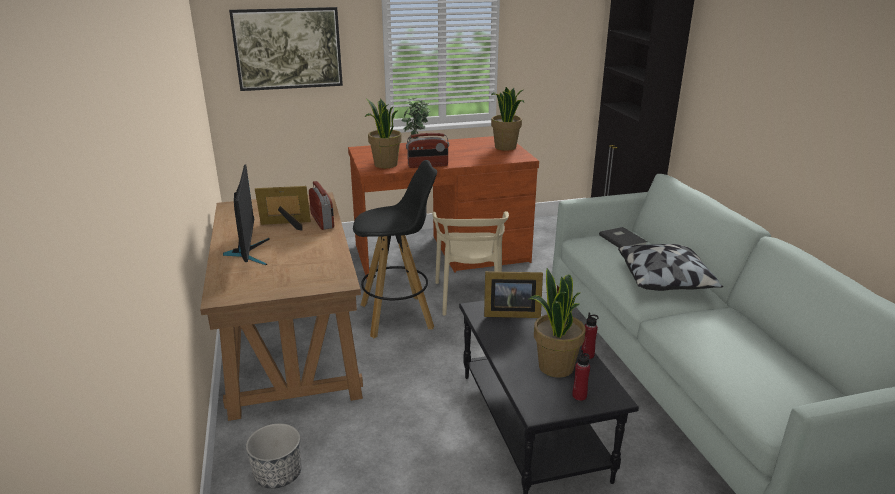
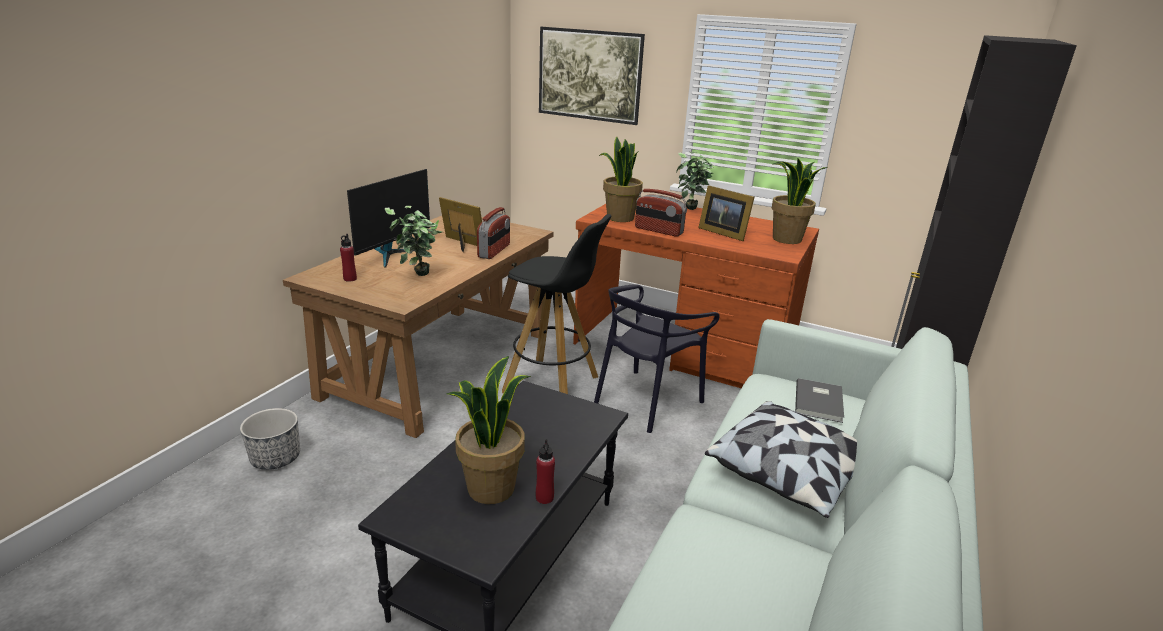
camera: 40 degrees right, 0 degrees up
beige chair [432,211,509,316] -> black chair [594,284,720,433]
picture frame [484,271,543,318] -> picture frame moved to [698,185,754,241]
red bottle [572,350,590,401] -> red bottle moved to [340,234,357,282]
none -> potted plant [385,206,442,276]

